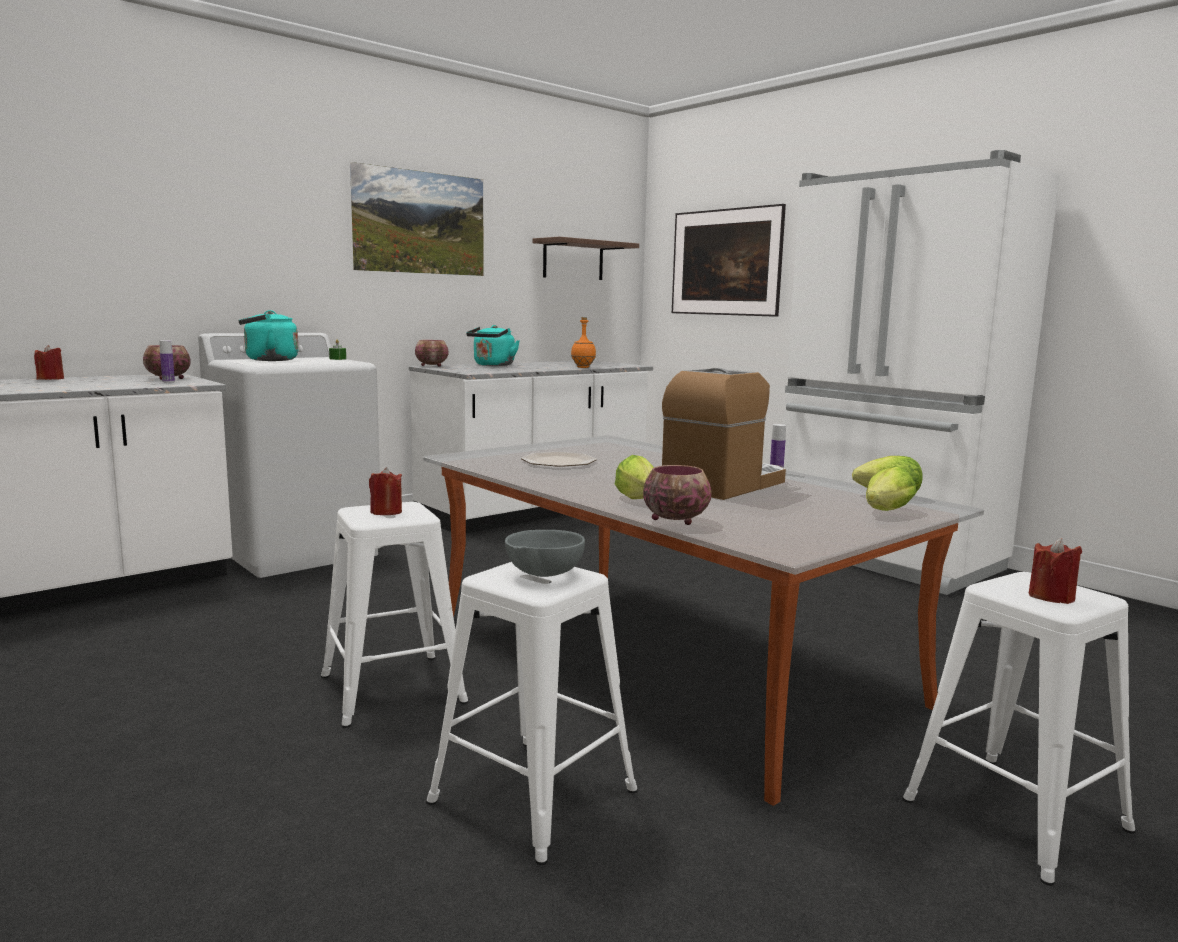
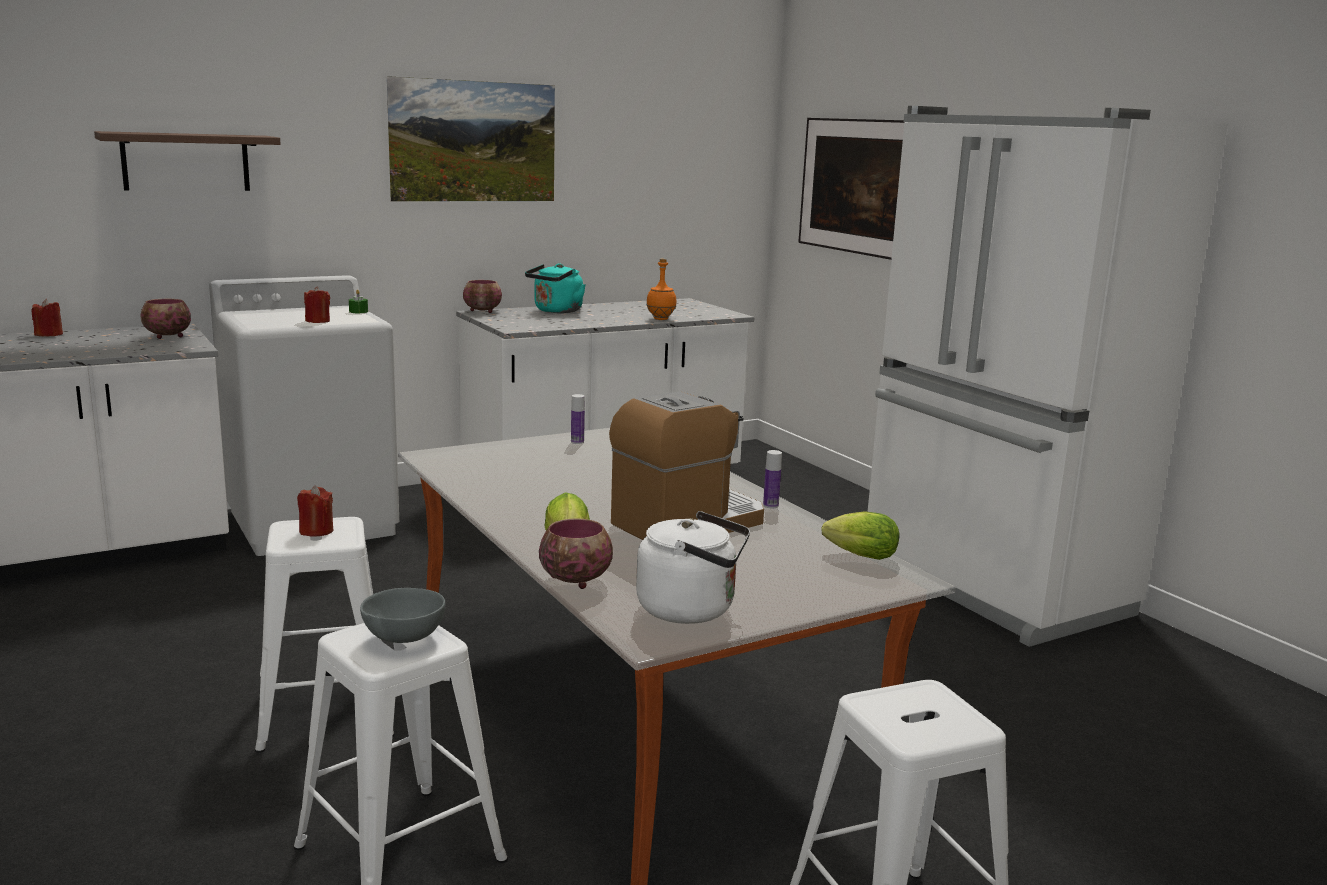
camera: 10 degrees right, 5 degrees up
bottle [159,340,175,382] -> bottle moved to [571,394,585,444]
turquoise kettle [238,310,298,361] -> none
plate [521,452,597,467] -> none
shelf [532,237,639,280] -> shelf moved to [94,131,281,191]
lettuce [866,466,917,511] -> none
red candle [1029,538,1082,604] -> red candle moved to [304,286,330,323]
none -> white kettle [636,511,750,624]

